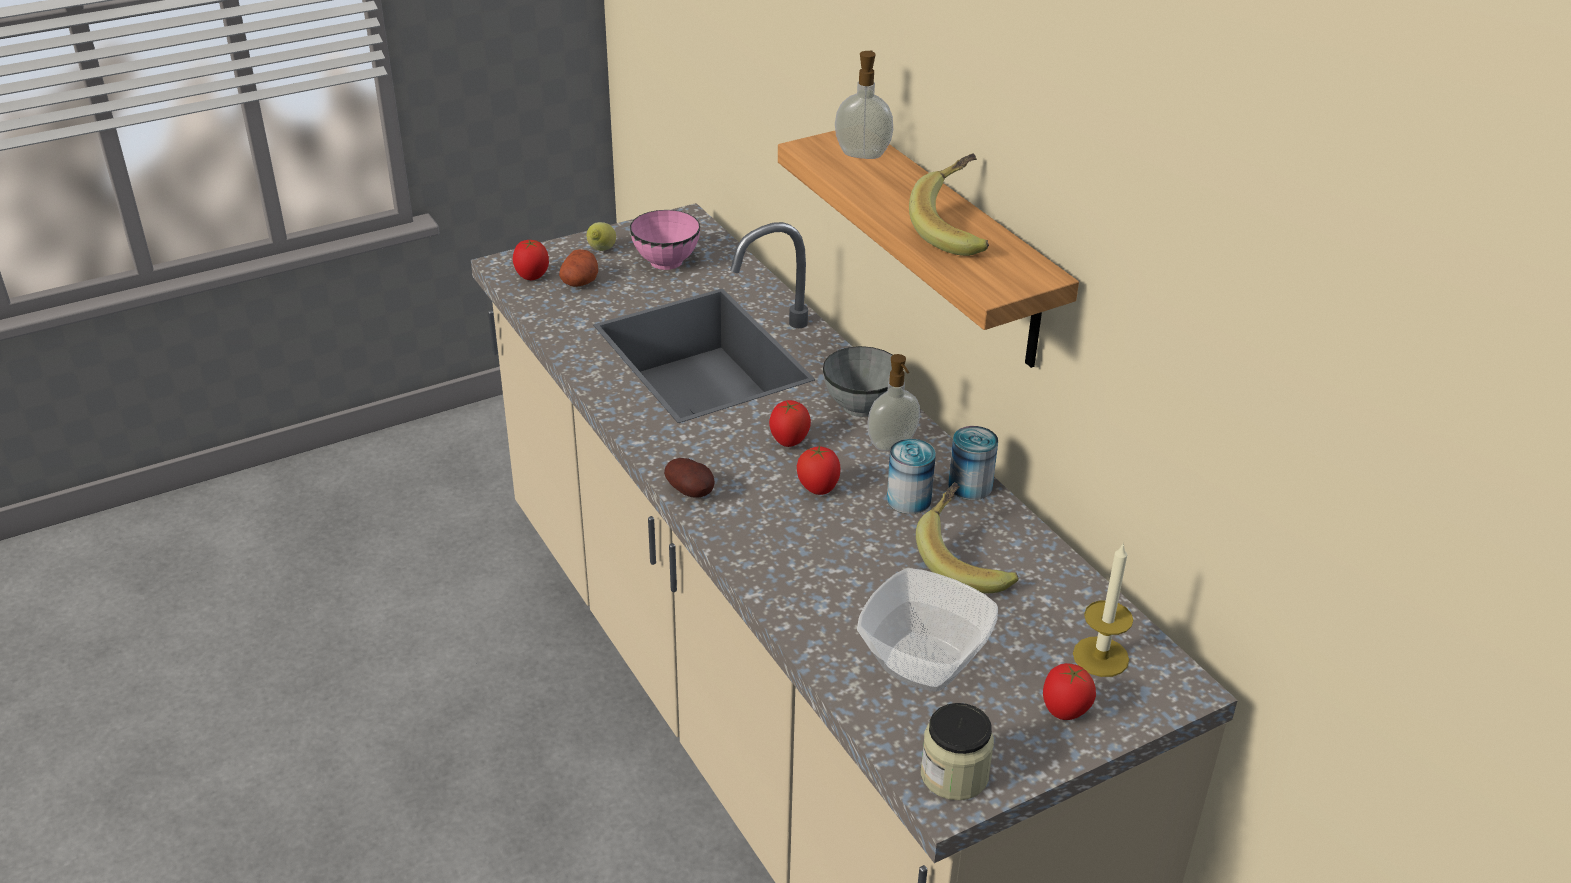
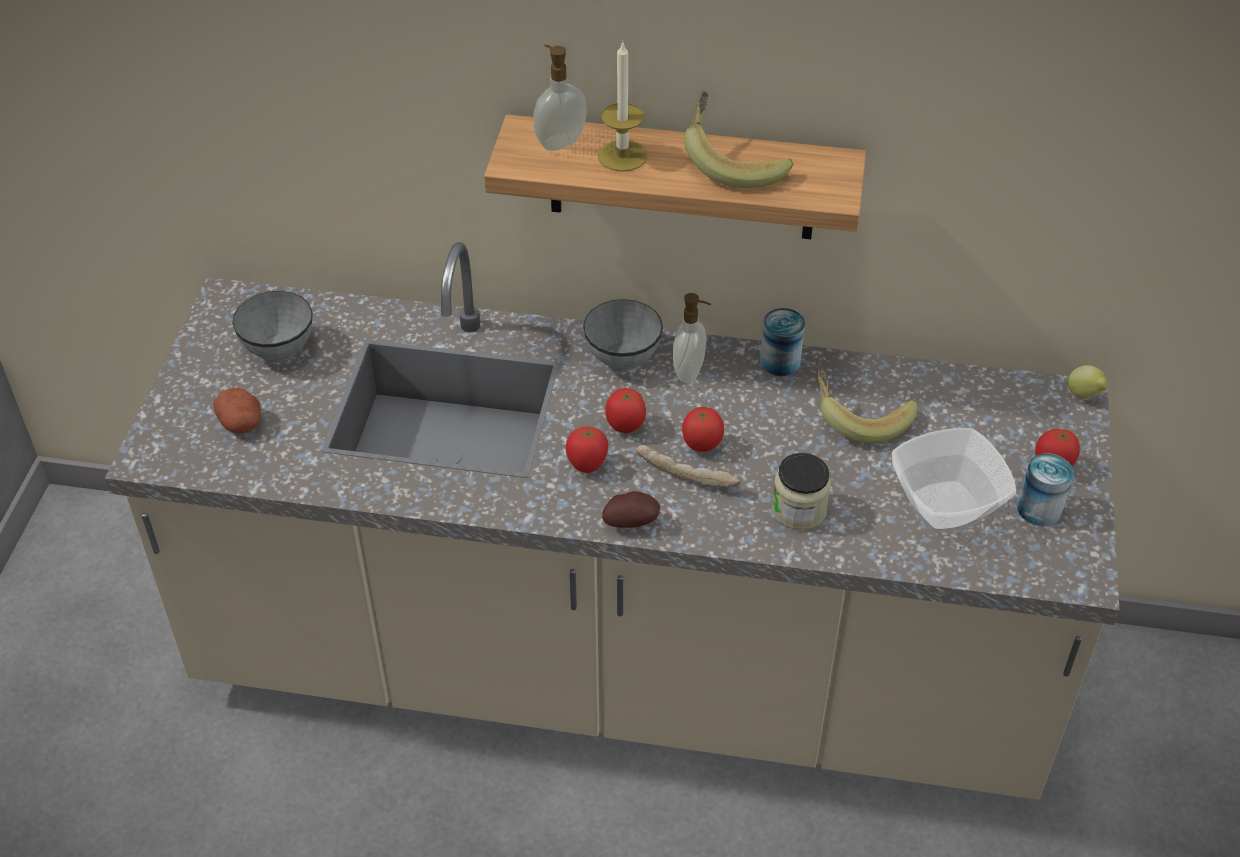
camera: 50 degrees left, 10 degrees up
tomato [513,240,549,280] -> tomato moved to [566,427,608,473]
lemon [586,222,616,251] -> lemon moved to [1068,365,1108,399]
pink bowl [630,210,700,270] -> grey bowl [233,291,313,363]
can [887,439,936,514] -> can moved to [1017,453,1074,526]
jar [921,703,994,801] -> jar moved to [772,453,831,530]
candle [1073,542,1133,677] -> candle moved to [598,40,648,172]
none -> bread [636,445,741,487]

